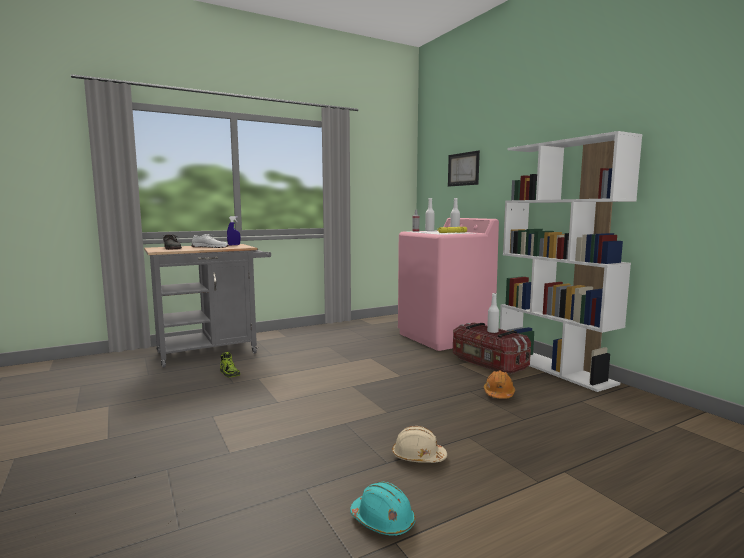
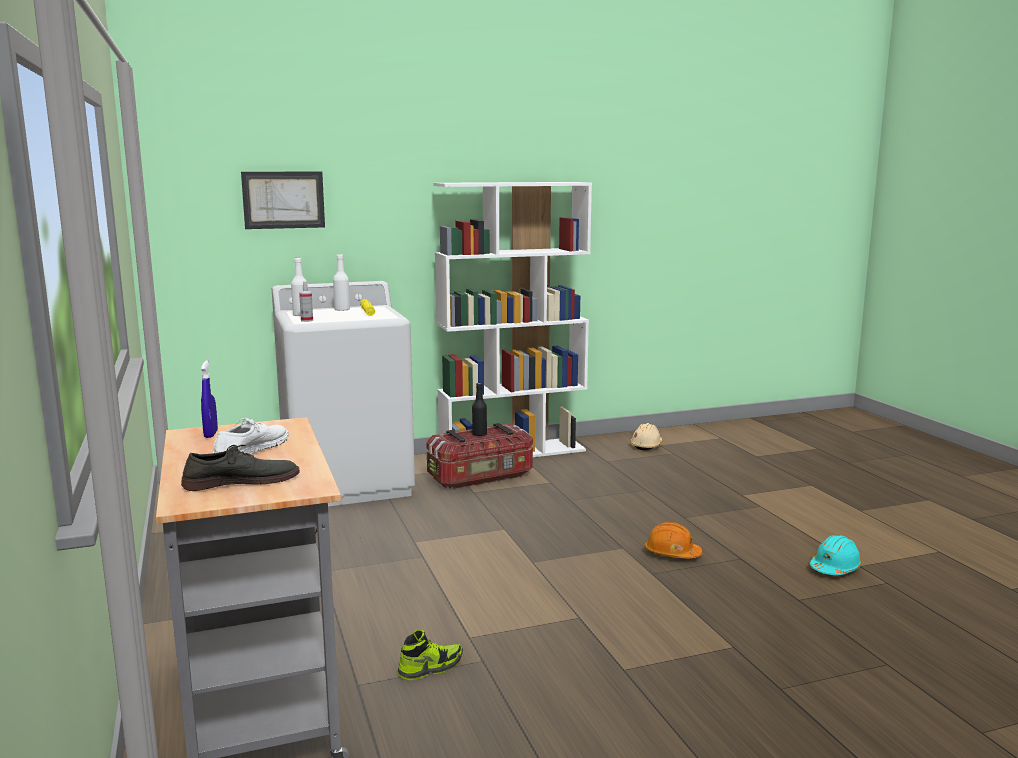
camera: 80 degrees left, 5 degrees up
beige hard hat [392,426,447,463] -> beige hard hat moved to [630,423,662,451]
pink washing machine [398,218,499,351] -> white washing machine [272,281,415,506]
orange hard hat [484,370,515,399] -> orange hard hat moved to [645,522,703,558]
white bottle [487,293,499,333] -> black bottle [472,383,487,436]

